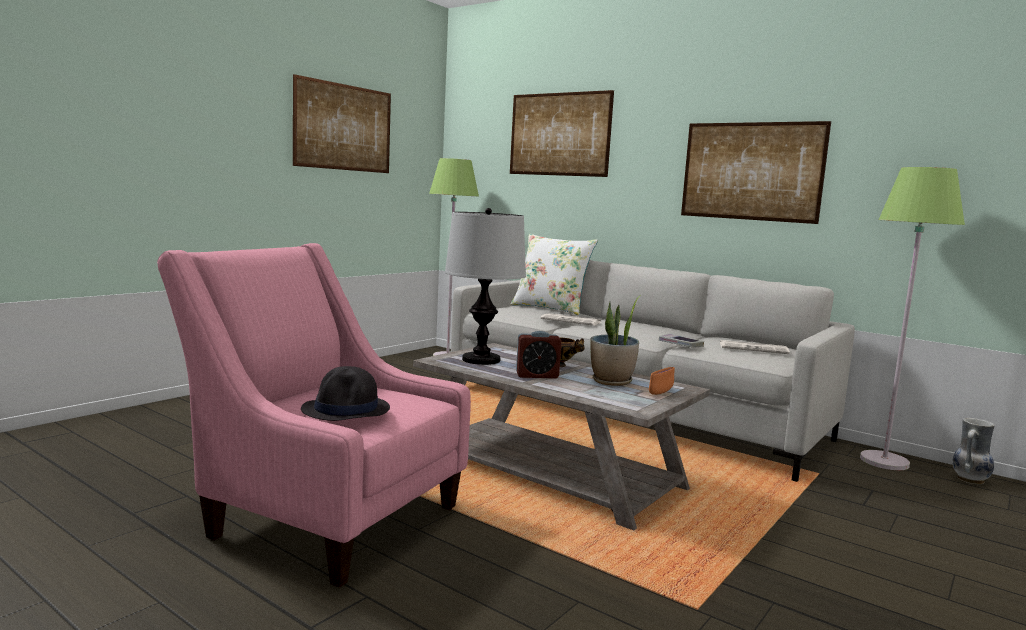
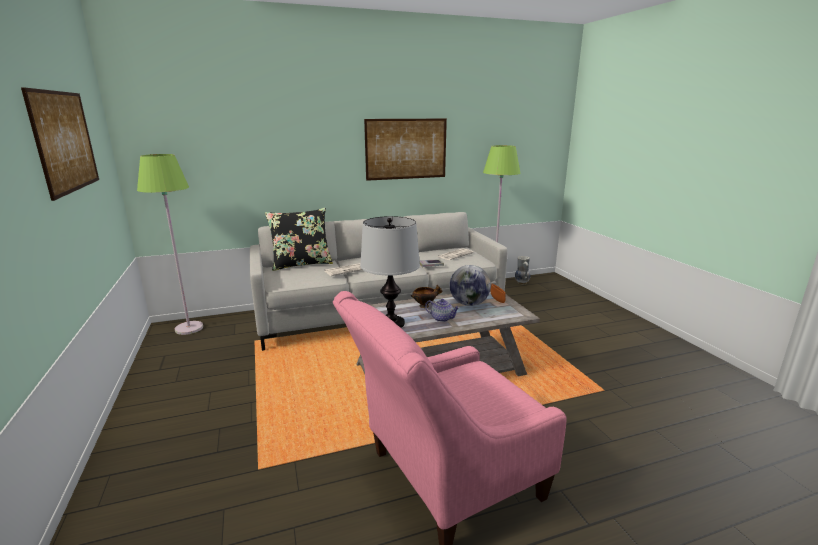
camera: 55 degrees left, 10 degrees up
black hat [301,366,390,421] -> none
picture [510,90,614,177] -> none
white pillow [511,234,598,315] -> black pillow [265,208,333,271]
alarm clock [516,331,561,379] -> teapot [425,299,460,322]
potted plant [590,295,641,386] -> globe [450,265,491,306]

